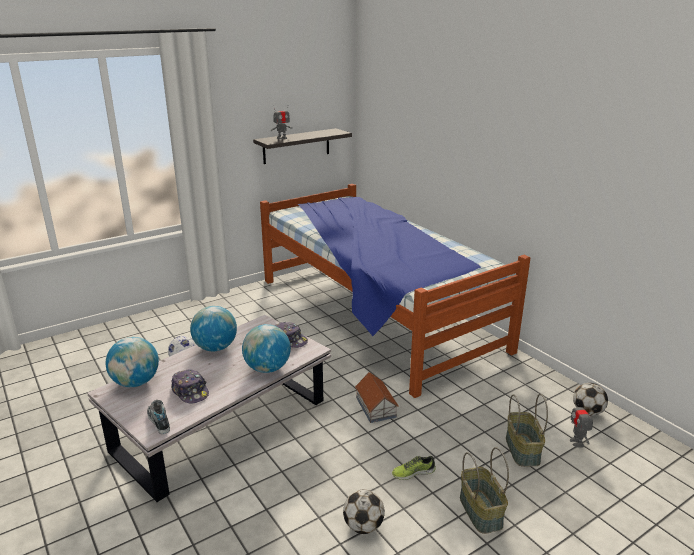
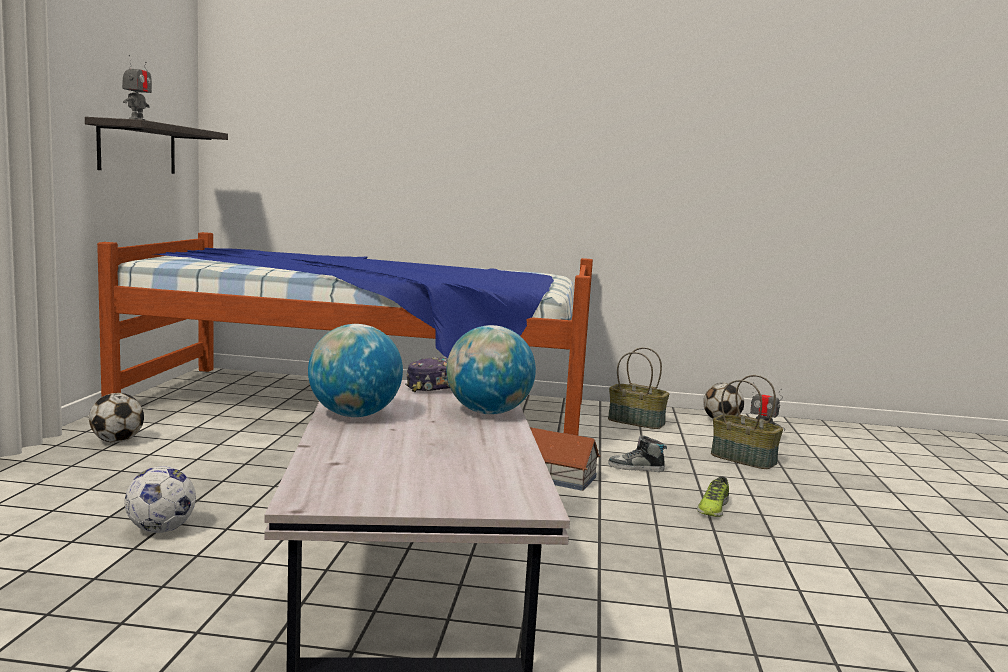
camera: 50 degrees left, 15 degrees down
globe [106,337,159,387] -> none
shoe [147,400,170,434] -> shoe moved to [608,436,667,472]
cap [171,369,209,404] -> none
football [343,490,385,534] -> football moved to [89,393,144,443]
basket [460,447,509,534] -> basket moved to [608,347,669,429]

